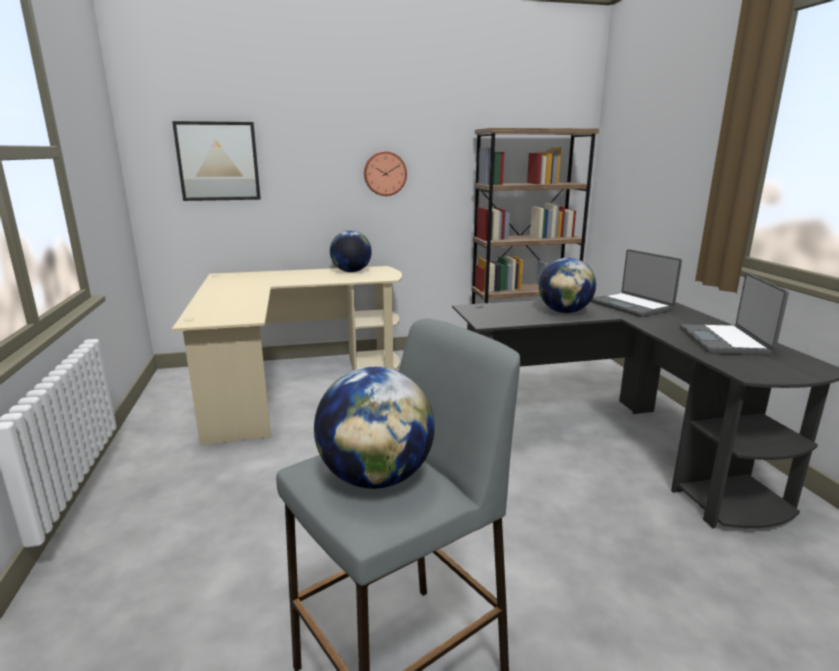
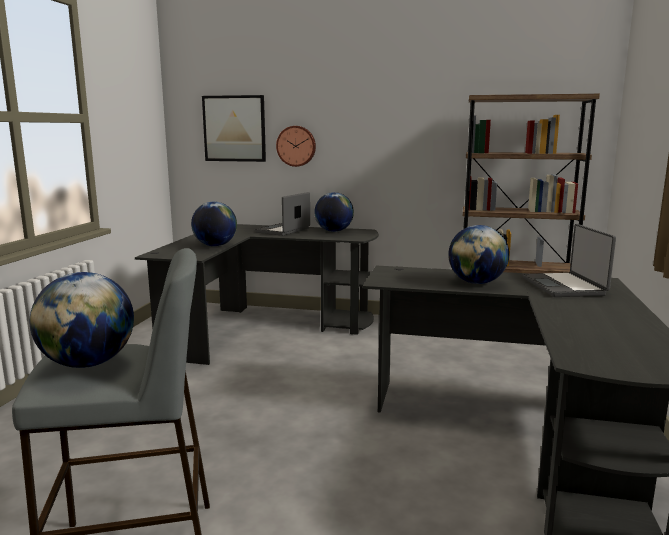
camera: 25 degrees right, 5 degrees down
beige desk [172,266,402,445] -> black desk [135,224,378,365]
wall clock [364,151,407,196] -> wall clock moved to [276,126,316,167]
laptop [680,273,789,355] -> laptop moved to [255,192,310,236]
none -> globe [191,202,237,246]

